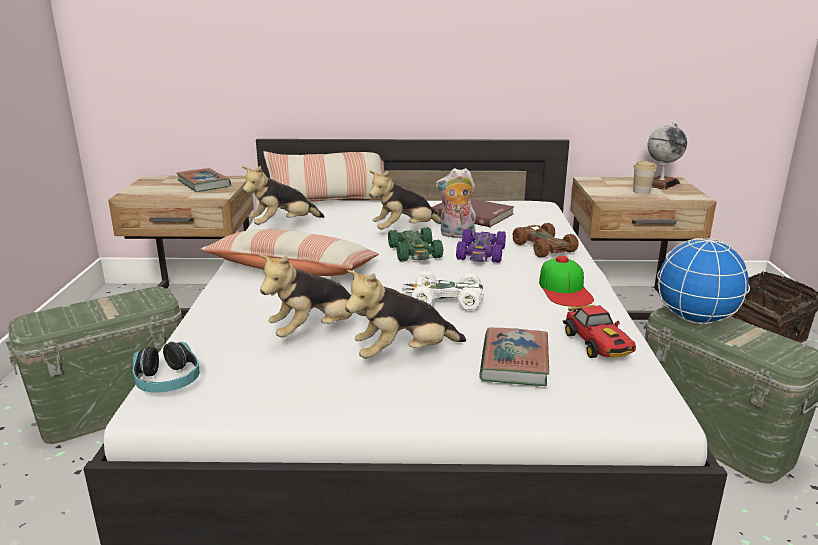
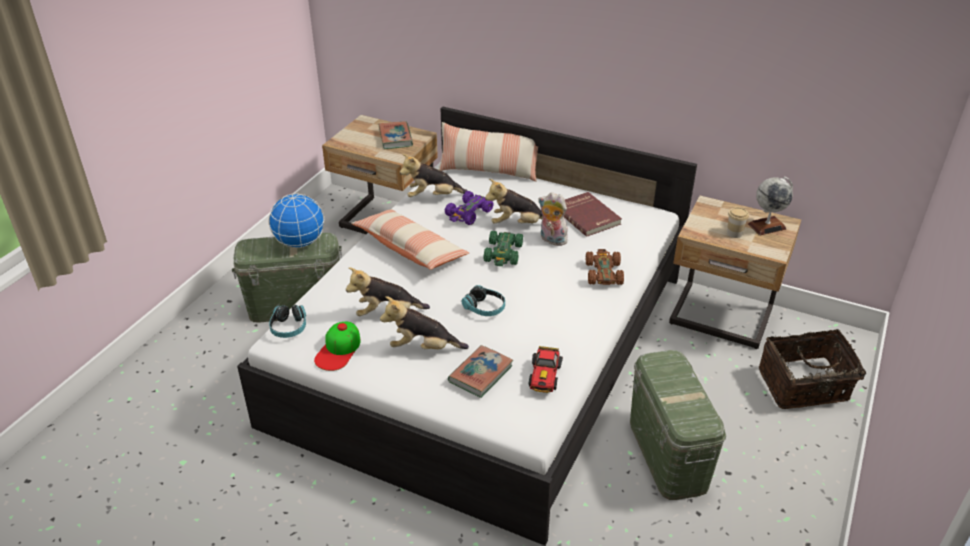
camera: 25 degrees right, 15 degrees up
white toy car [402,270,484,310] -> headphones [462,285,505,316]
purple toy car [456,229,506,263] -> purple toy car moved to [445,191,494,225]
cap [539,256,594,307] -> cap moved to [314,322,361,371]
globe [657,238,750,324] -> globe moved to [269,194,324,248]

